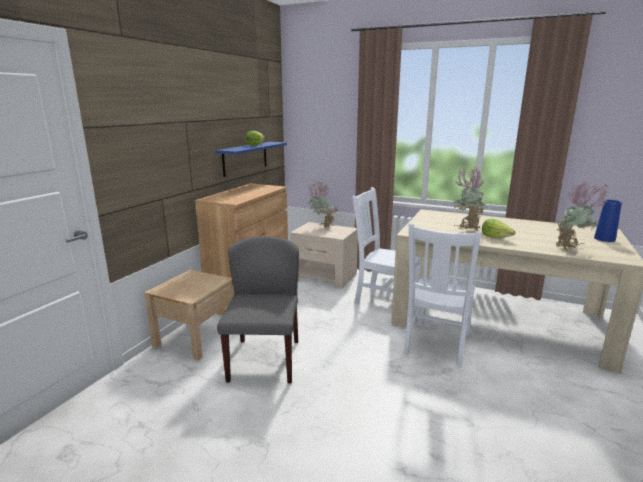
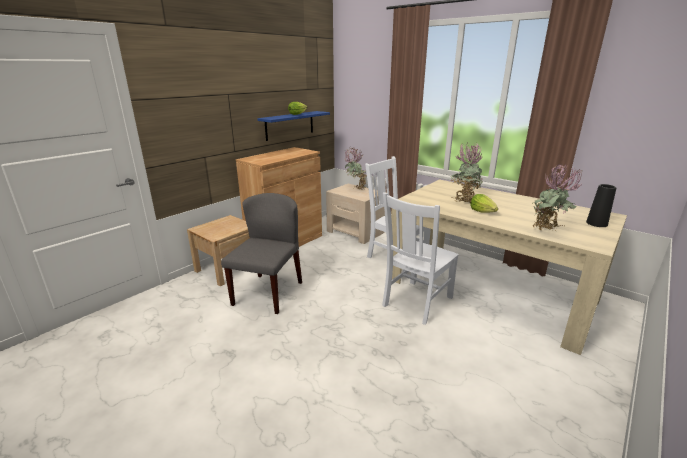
camera: 15 degrees right, 5 degrees up
blue vase [594,200,622,242] -> black vase [586,184,617,227]

